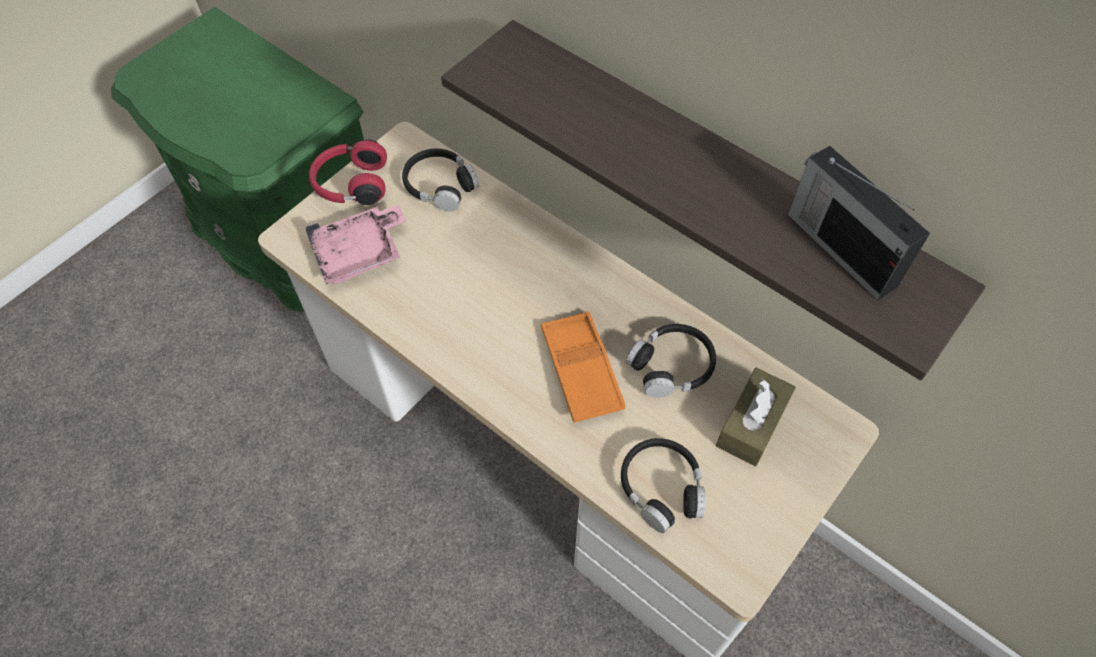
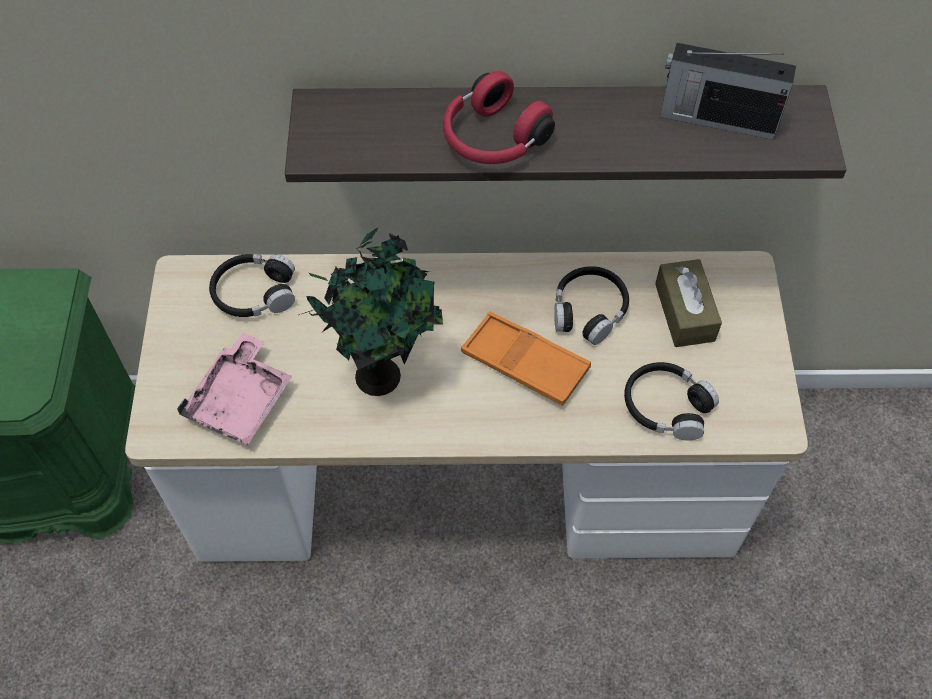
camera: 40 degrees left, 0 degrees up
red headphones [309,139,387,205] -> red headphones moved to [443,71,555,164]
none -> potted plant [299,227,443,396]

